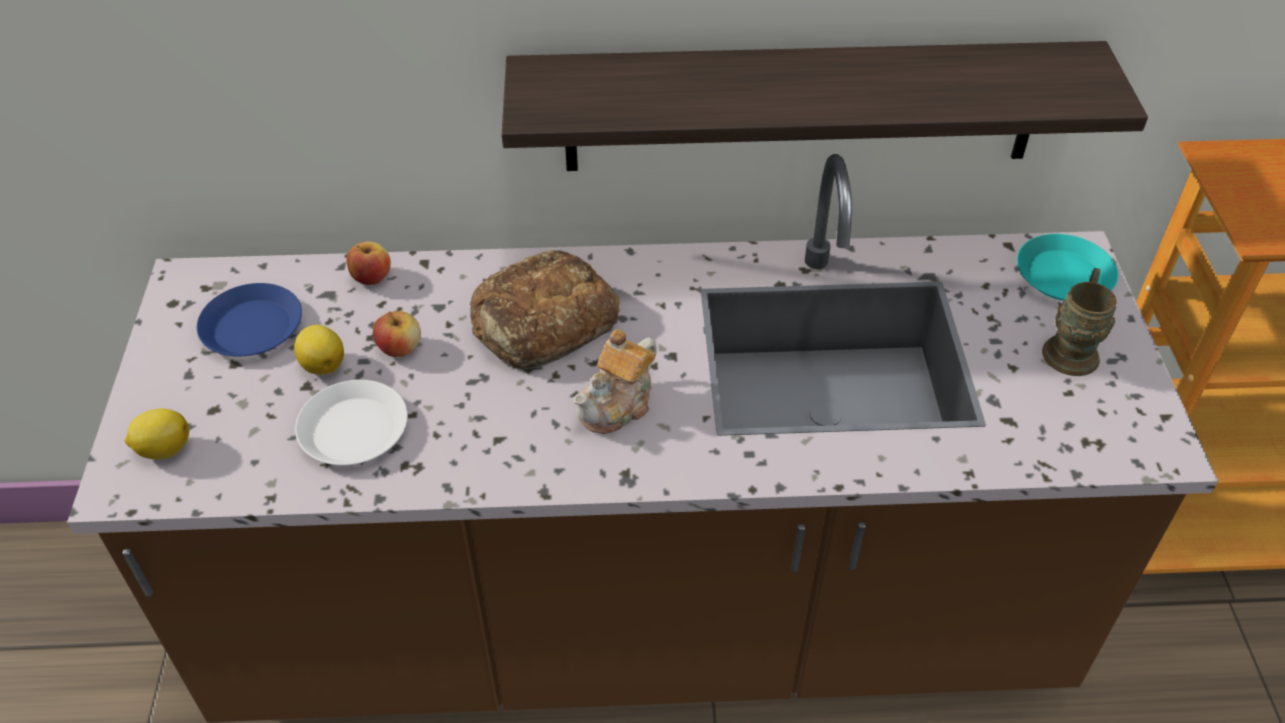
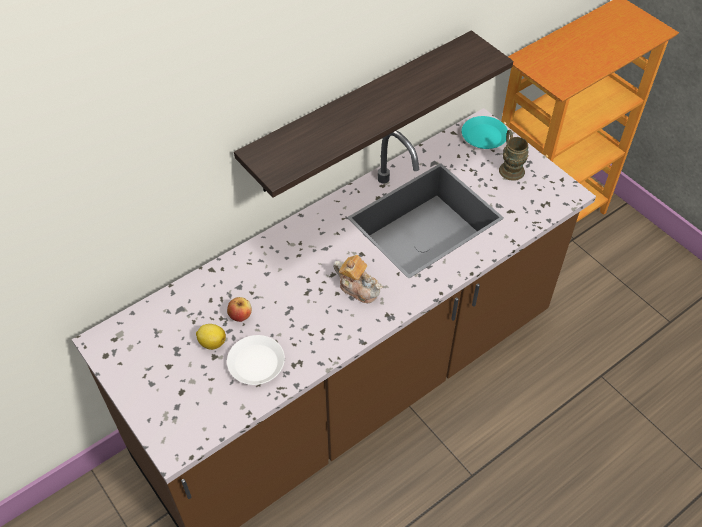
camera: 35 degrees left, 5 degrees up
lemon [125,409,189,459] -> none
blue plate [197,283,302,357] -> none
apple [346,242,391,285] -> none
bread [470,250,620,369] -> none
teapot [573,329,657,434] -> teapot turned 60 degrees counterclockwise [333,255,383,303]

